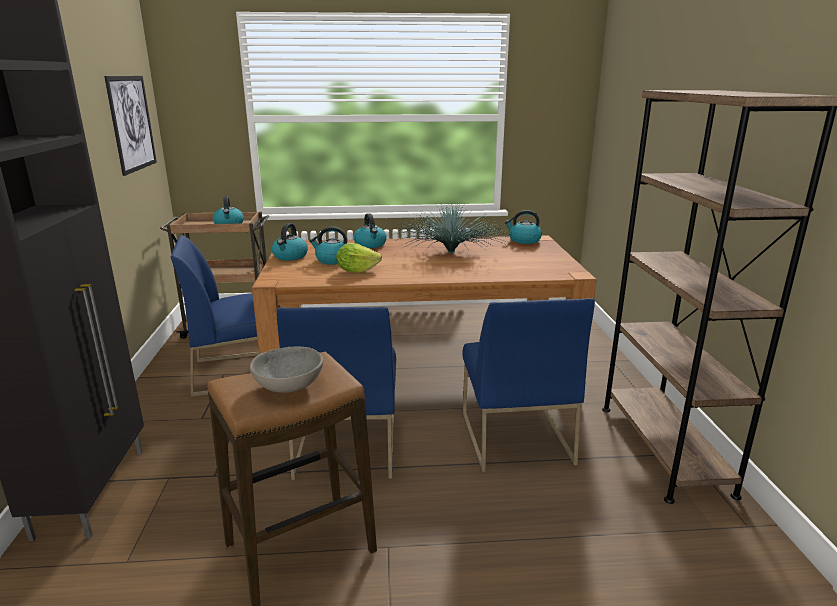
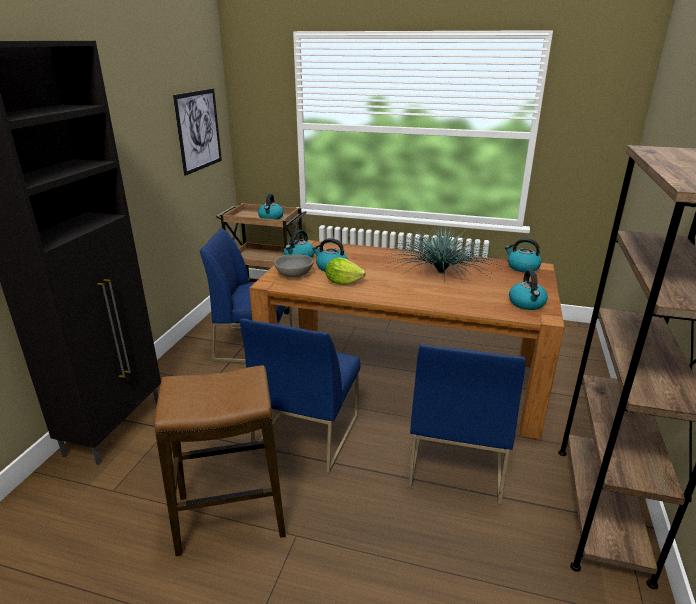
camera: 20 degrees right, 5 degrees up
grey bowl [250,347,323,393] -> grey bowl moved to [274,254,313,278]
kettle [353,213,387,248] -> kettle moved to [509,270,548,310]

